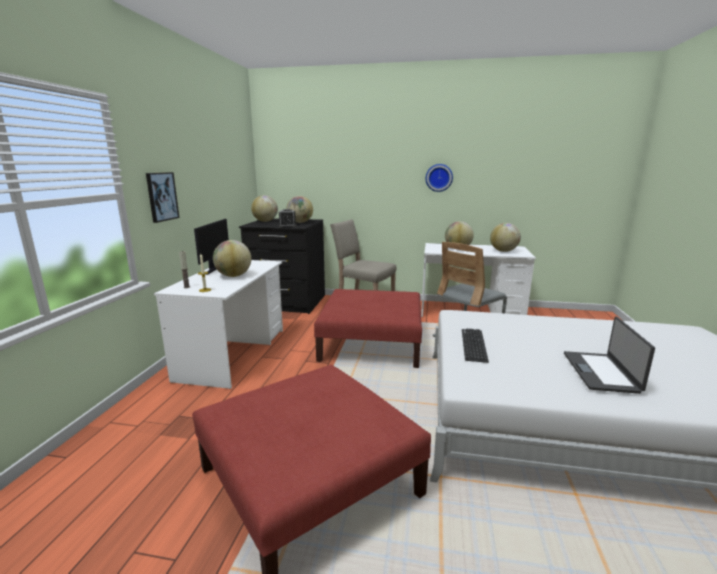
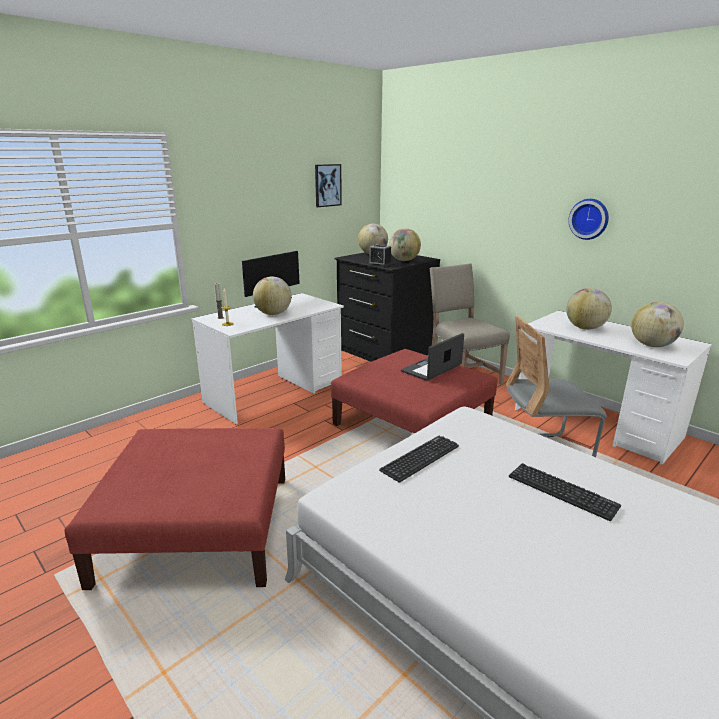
camera: 35 degrees right, 5 degrees up
picture [146,172,179,223] -> picture moved to [315,164,342,207]
laptop [564,317,655,394] -> laptop moved to [401,333,464,381]
none -> keyboard [509,463,621,521]

